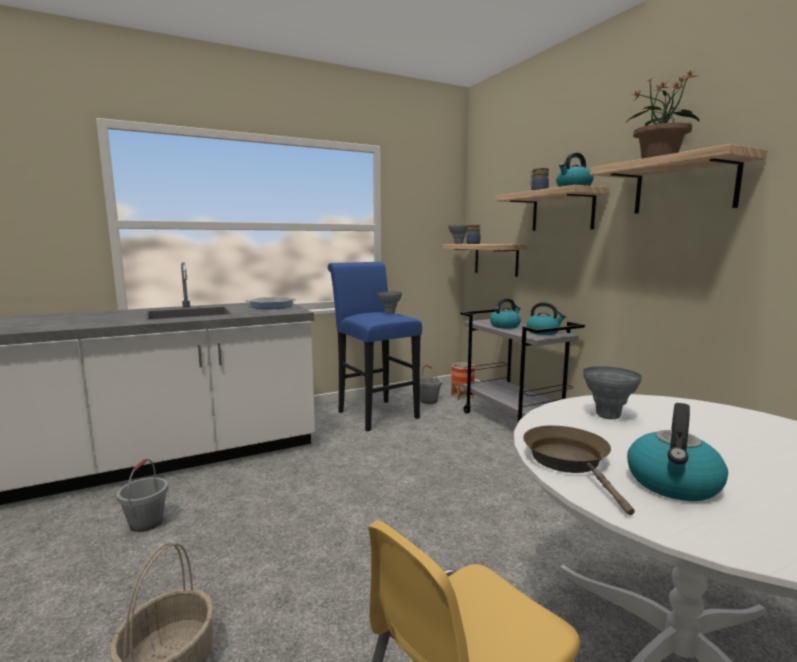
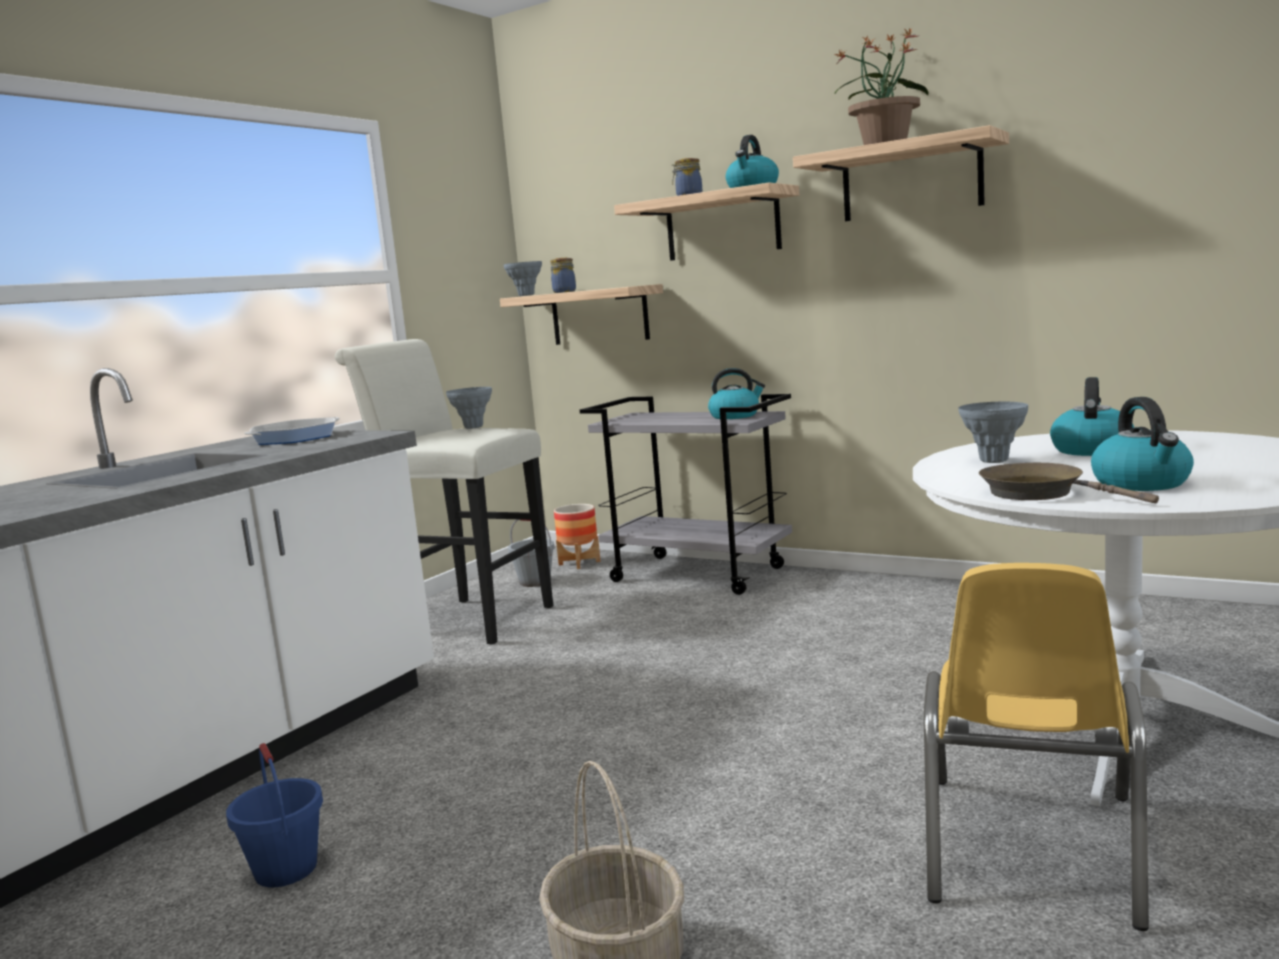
camera: 30 degrees left, 0 degrees up
grey bucket [116,459,168,532] -> blue bucket [226,743,323,887]
blue stool [328,262,422,432] -> white stool [335,339,553,644]
kettle [490,298,521,329] -> kettle moved to [1050,377,1134,456]

